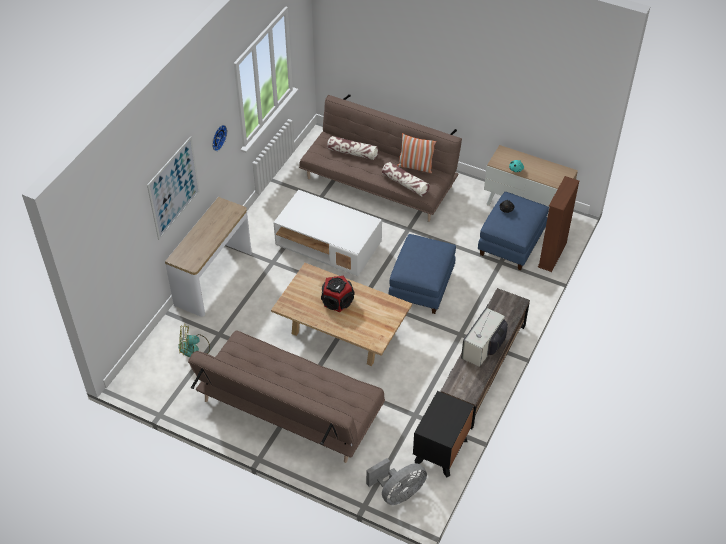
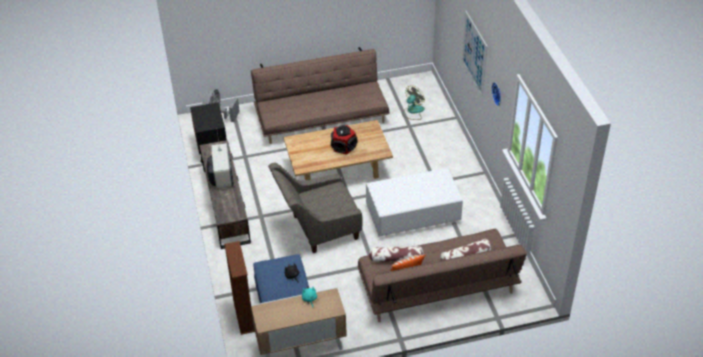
camera: 140 degrees right, 5 degrees down
console table [165,197,252,317] -> none
blue ottoman [389,234,456,314] -> grey armchair [268,163,362,253]

